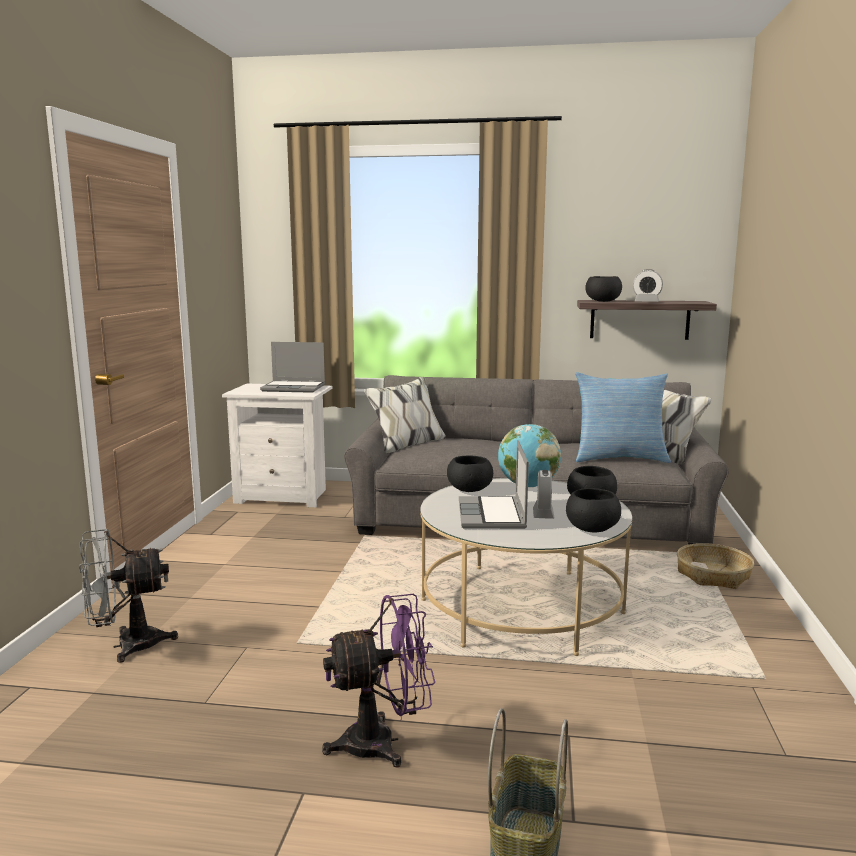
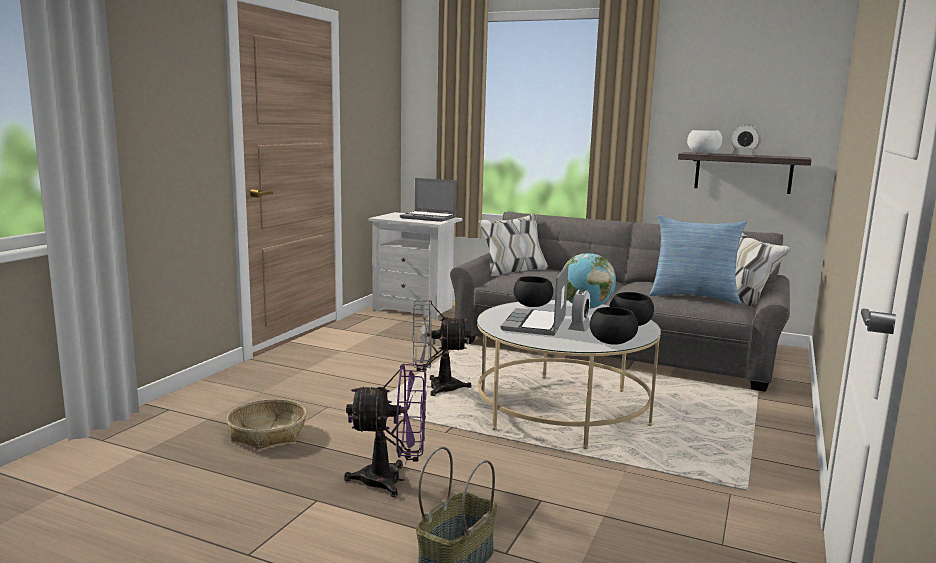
camera: 15 degrees right, 0 degrees up
grey fan [79,529,178,663] -> grey fan moved to [412,300,472,396]
black bowl [585,276,622,302] -> white bowl [687,130,722,154]
basket [677,543,754,589] -> basket moved to [227,399,307,450]

